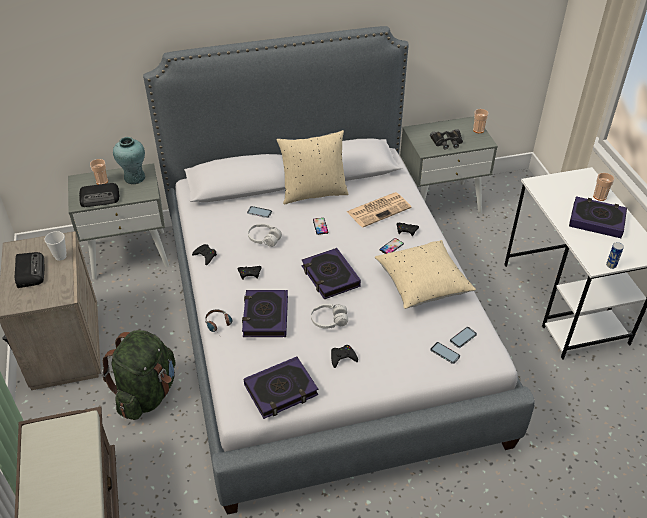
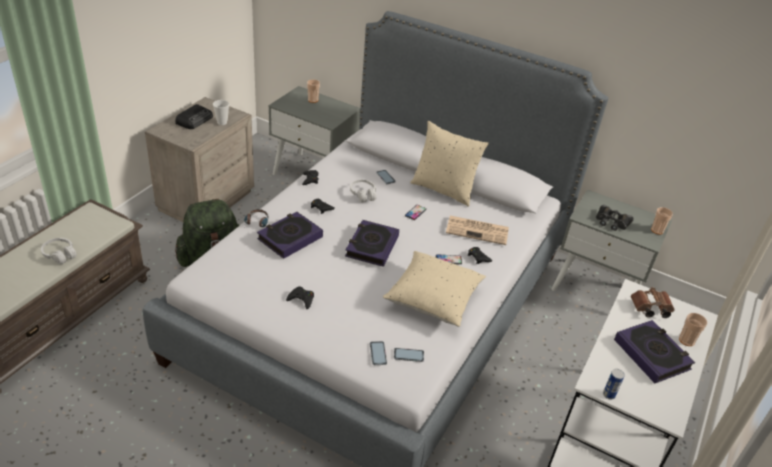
camera: 40 degrees right, 5 degrees down
radio [79,183,120,207] -> none
turquoise vase [113,137,145,184] -> none
book [244,357,318,419] -> none
white headphones [311,304,348,329] -> white headphones moved to [41,238,77,264]
none -> brown binoculars [631,287,675,318]

